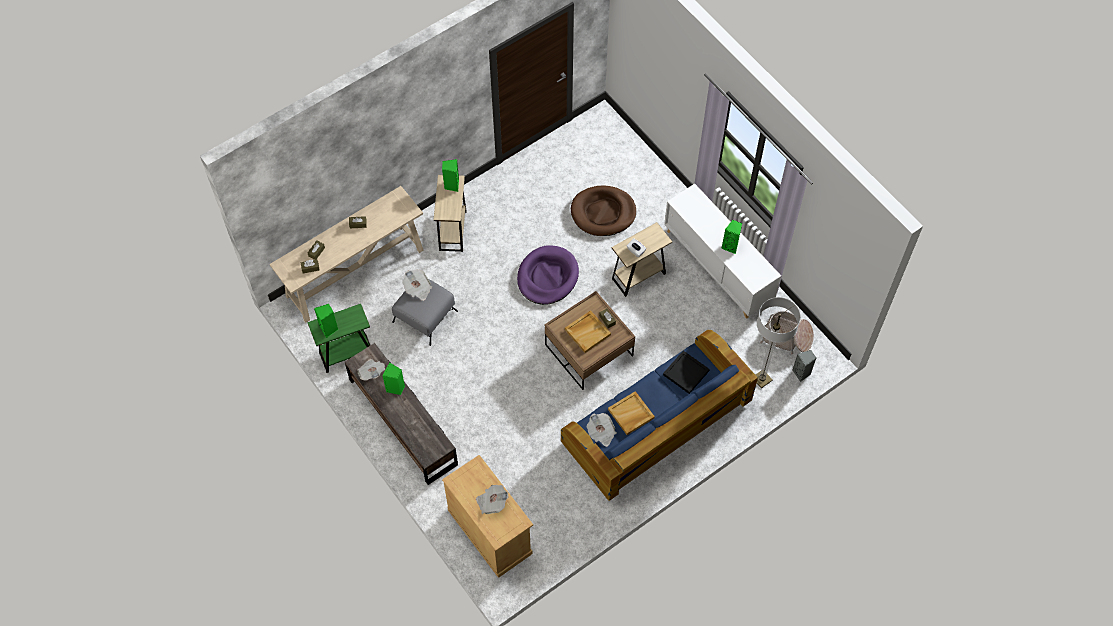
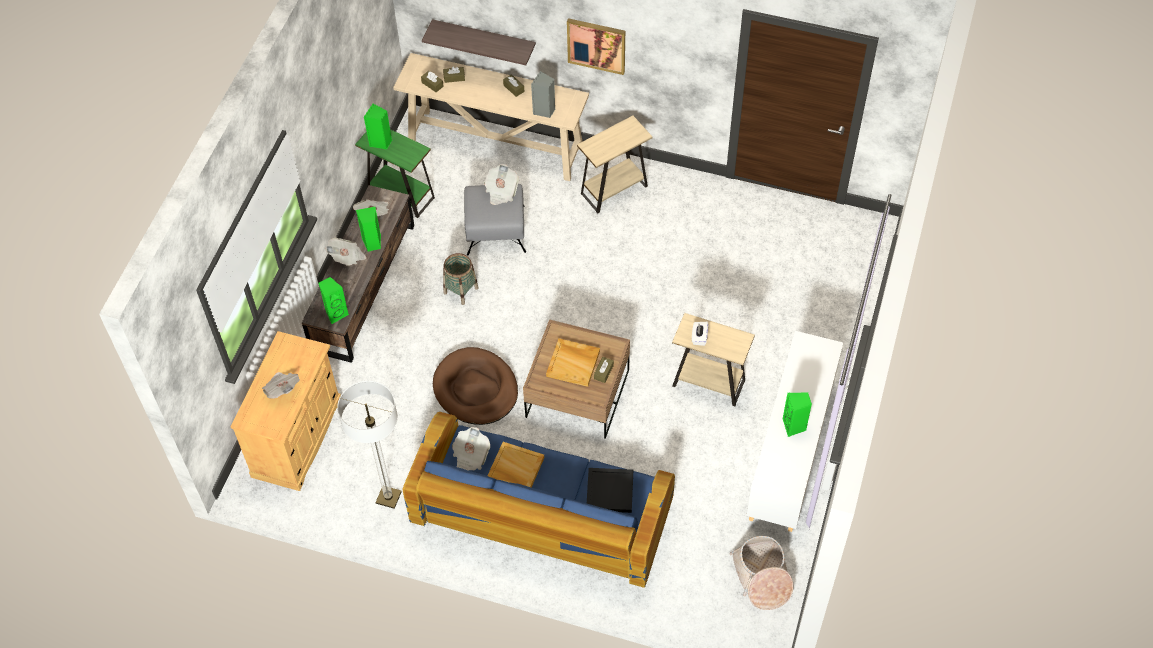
camera: 55 degrees right, 5 degrees down
green speaker [442,159,459,192] -> green speaker moved to [318,277,349,324]
purple dog bed [517,245,579,305] -> none
brown dog bed [571,186,636,236] -> brown dog bed moved to [433,347,518,425]
floor lamp [755,297,801,388] -> floor lamp moved to [337,381,402,509]
grey speaker [793,350,816,382] -> grey speaker moved to [531,71,555,118]
none -> newspaper [325,237,367,266]
none -> shelf [422,19,536,65]
none -> basket [443,253,478,305]
none -> picture [567,18,625,75]

